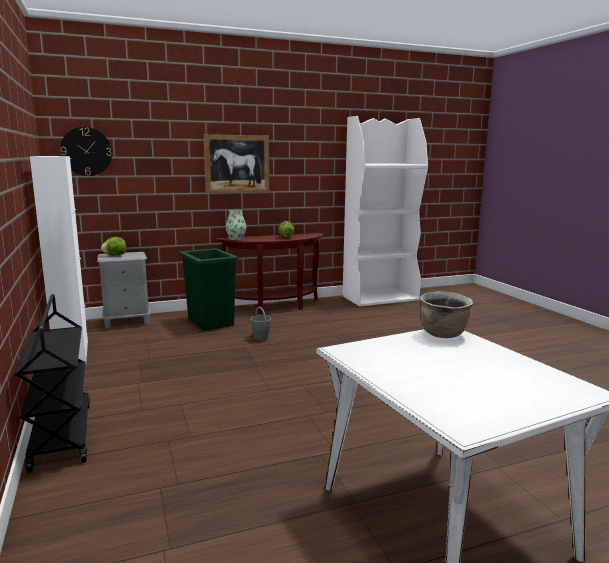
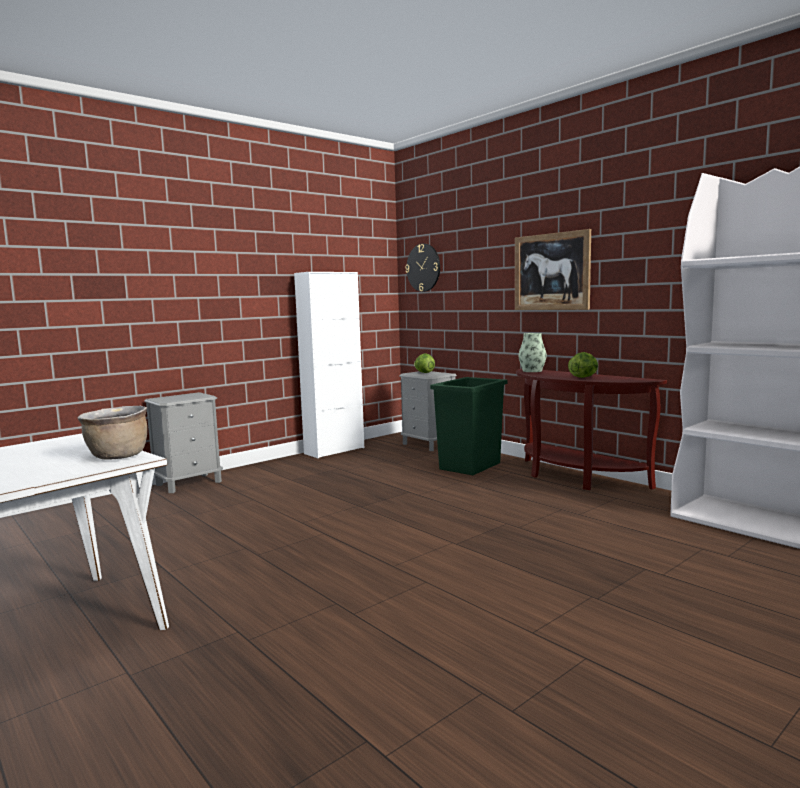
camera: 70 degrees right, 5 degrees down
black cart [14,294,90,473] -> grey nightstand [144,392,223,493]
grey bucket [250,307,271,341] -> none

